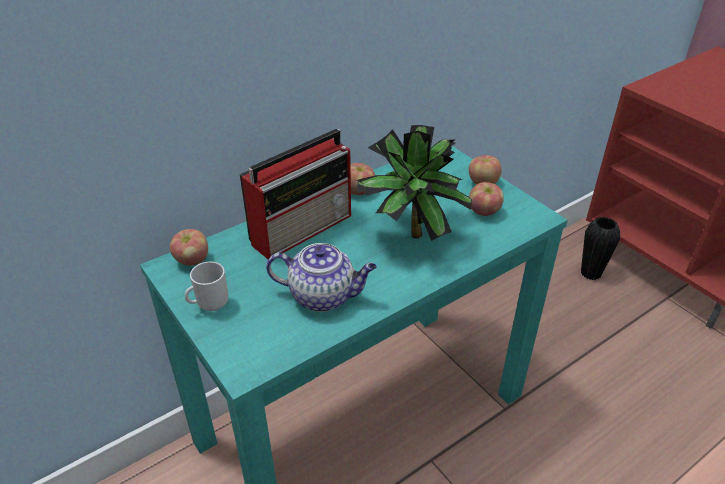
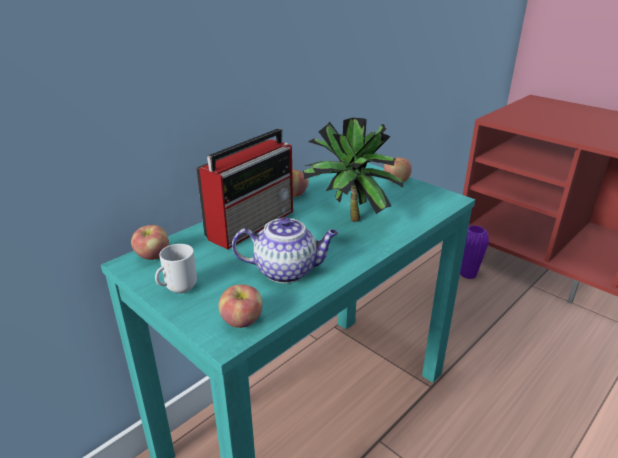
camera: 10 degrees left, 10 degrees down
apple [469,182,504,216] -> apple moved to [218,284,263,328]
black vase [581,217,620,280] -> purple vase [460,225,489,279]

